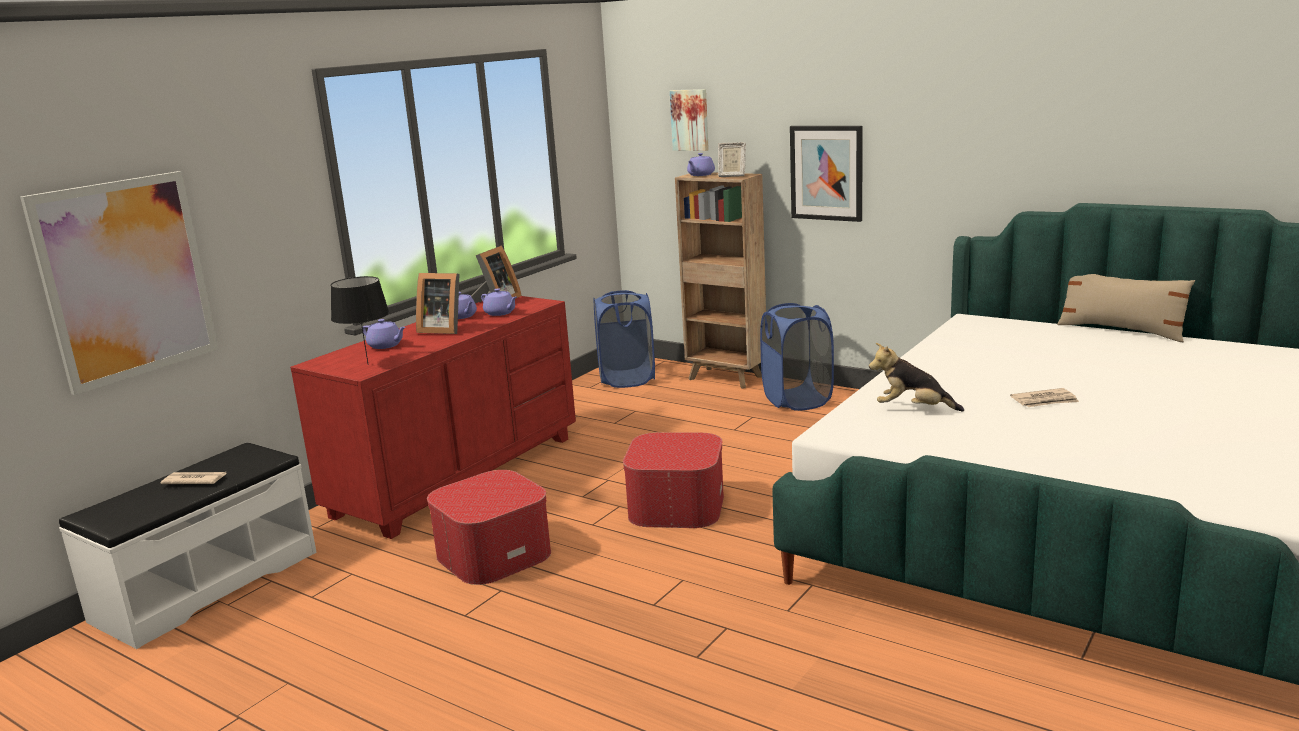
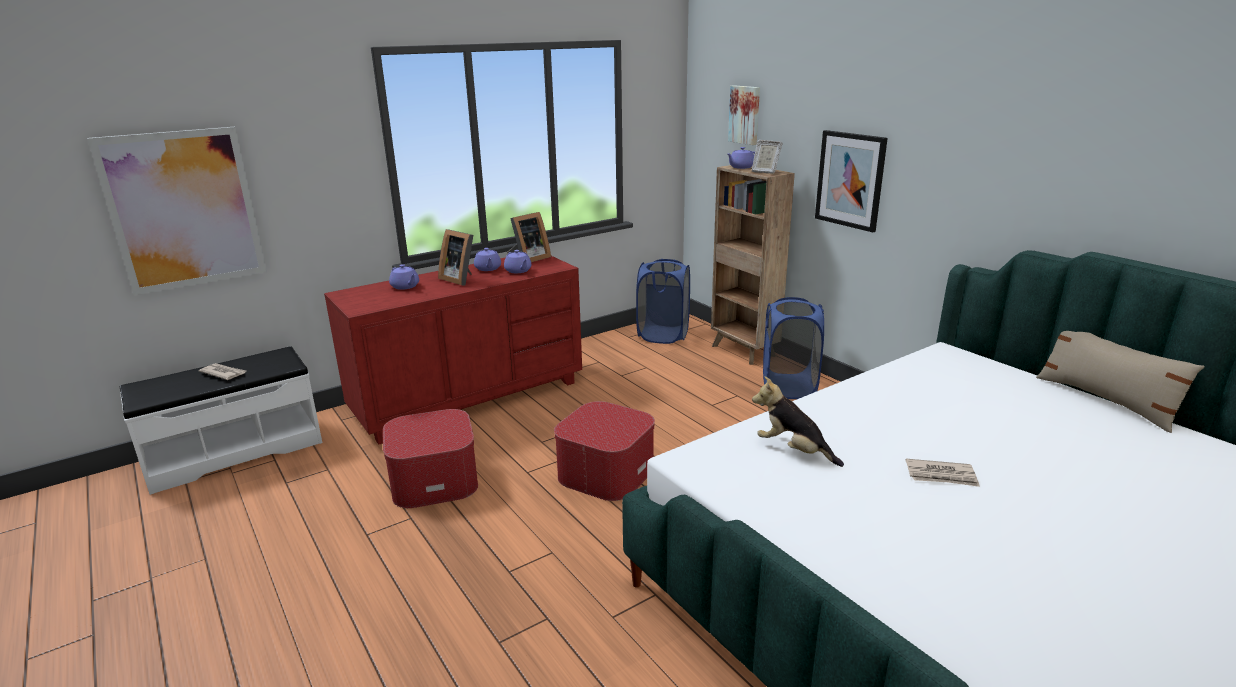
camera: 20 degrees right, 5 degrees up
black table lamp [331,276,389,365] -> none

